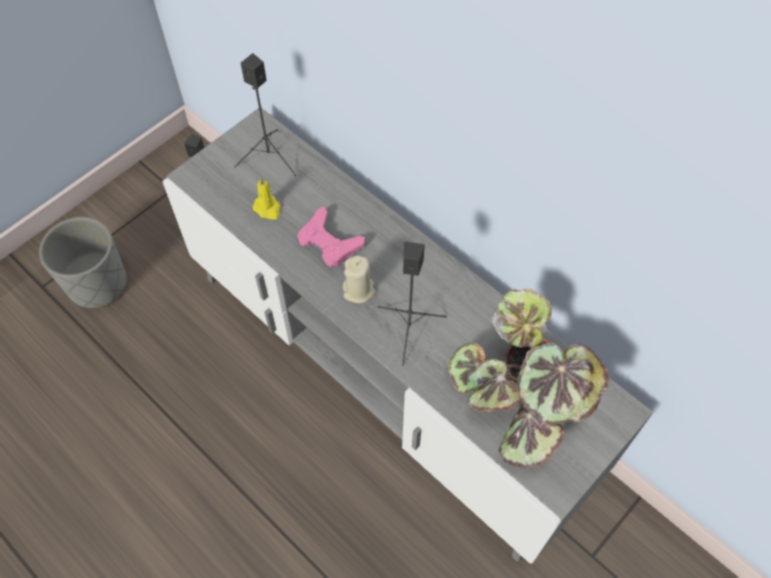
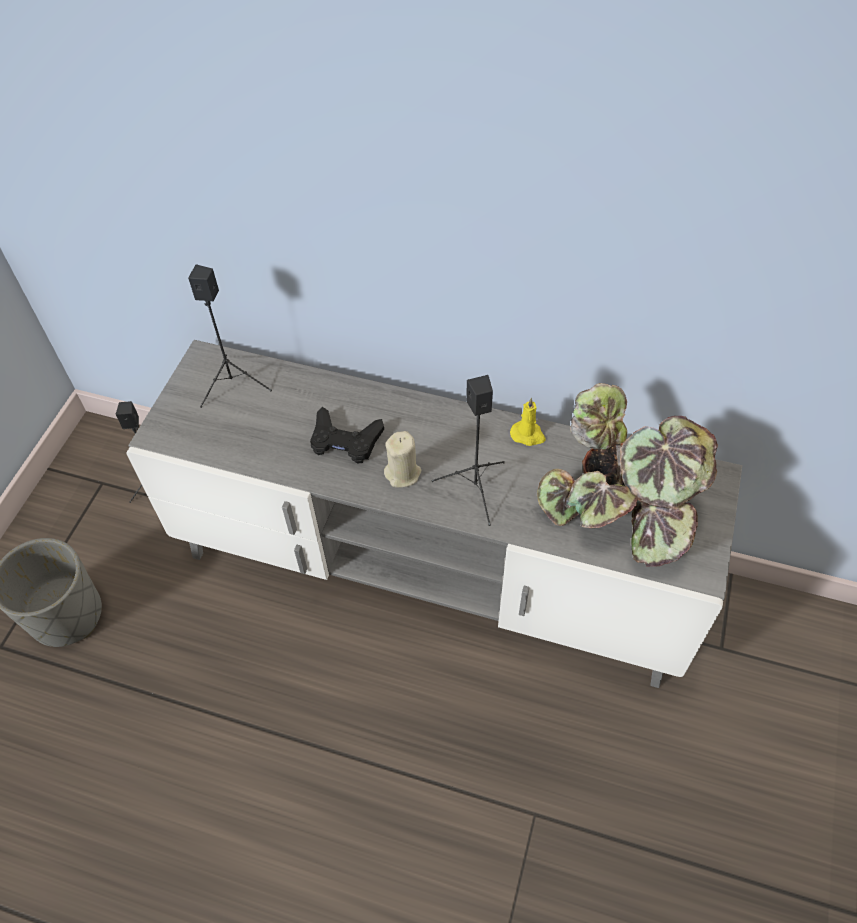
camera: 25 degrees left, 5 degrees down
yellow candle [253,177,281,220] -> yellow candle moved to [510,398,546,446]
pink game controller [297,206,365,267] -> black game controller [310,407,384,464]

